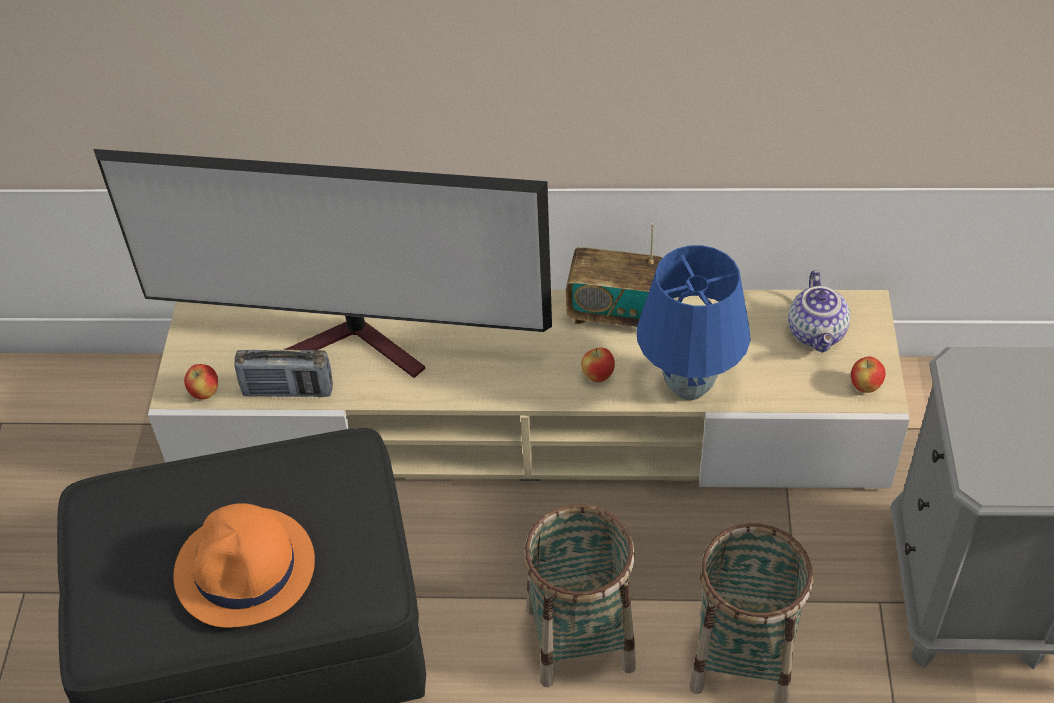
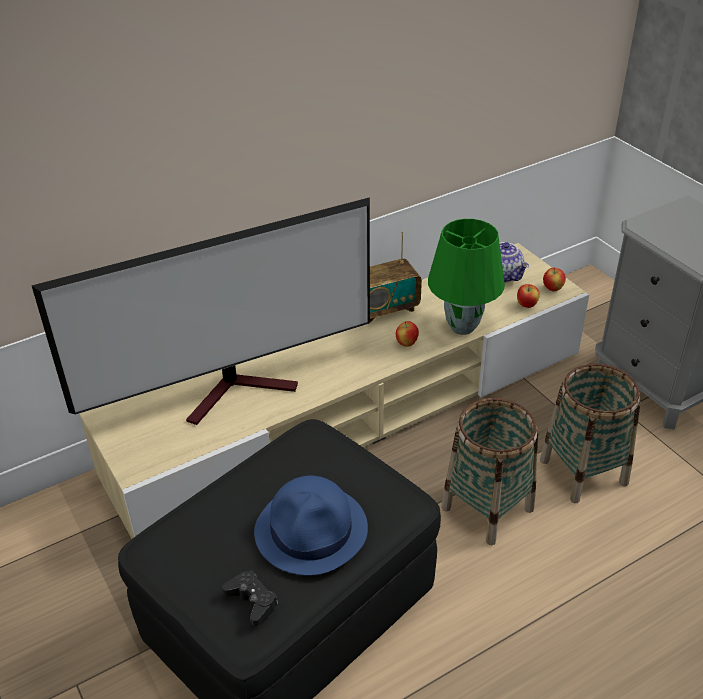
camera: 35 degrees left, 10 degrees down
orange hat [173,503,315,628] -> blue hat [254,476,368,575]
apple [184,364,218,400] -> apple moved to [517,284,540,308]
radio [234,350,333,397] -> none
blue table lamp [637,245,751,400] -> green table lamp [428,219,505,335]
none -> black game controller [222,571,278,626]

